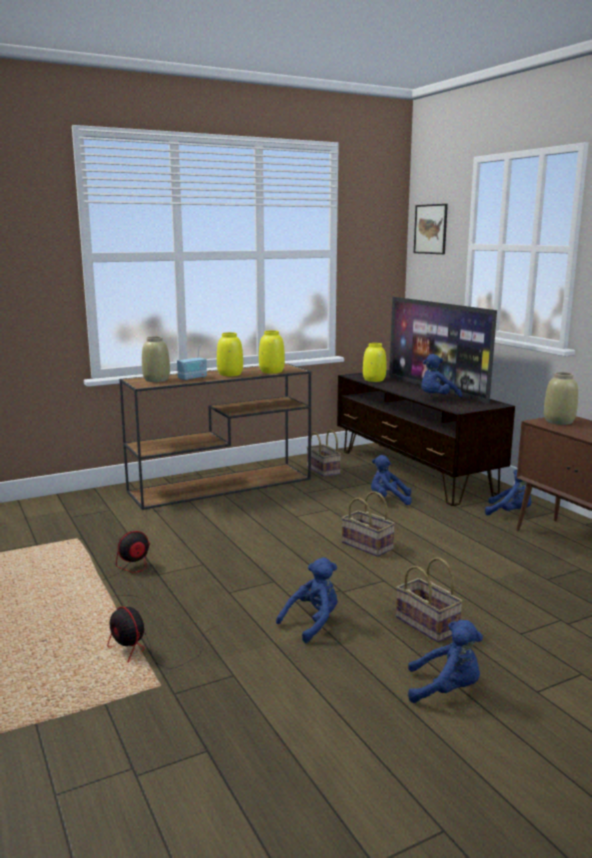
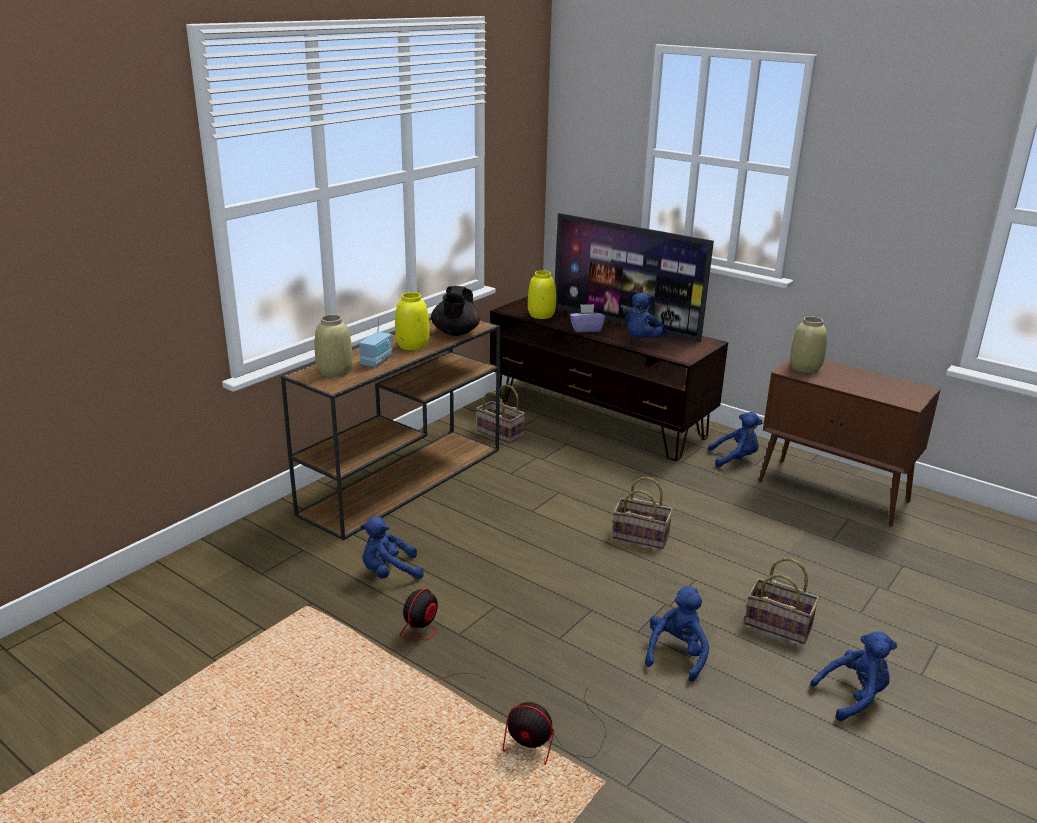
camera: 25 degrees left, 10 degrees up
yellow vase [259,330,285,374] -> black teapot [431,286,480,336]
blue plush toy [371,455,412,505] -> blue plush toy moved to [361,516,424,579]
picture [414,204,448,254] -> none
none -> purple tissue box [570,304,605,332]

